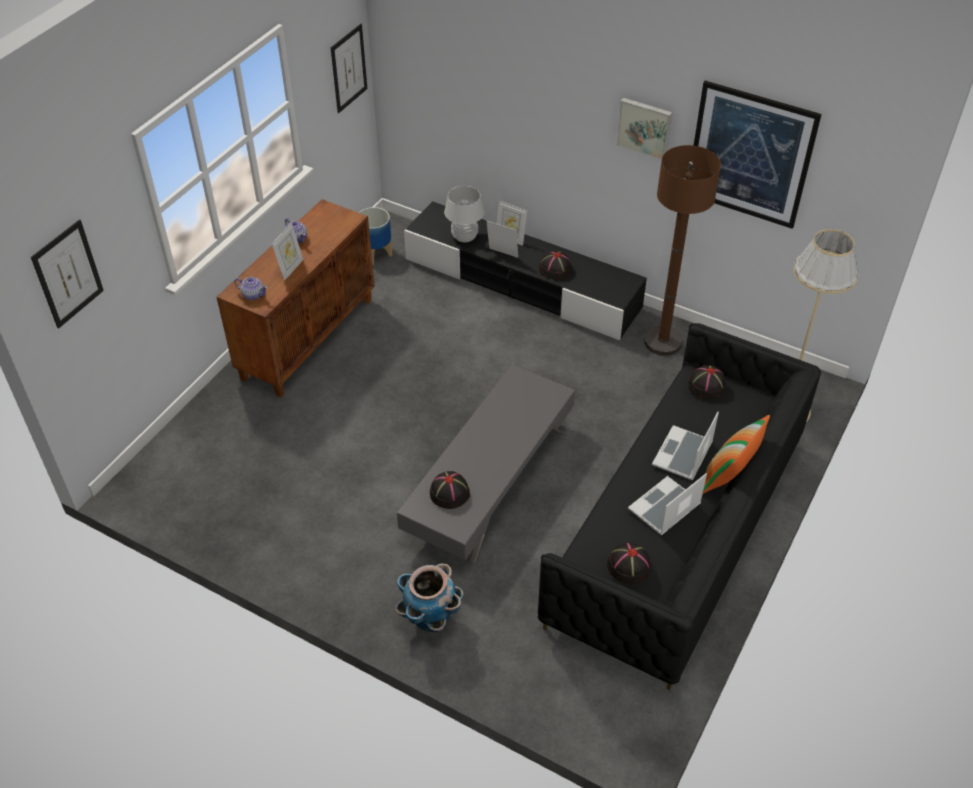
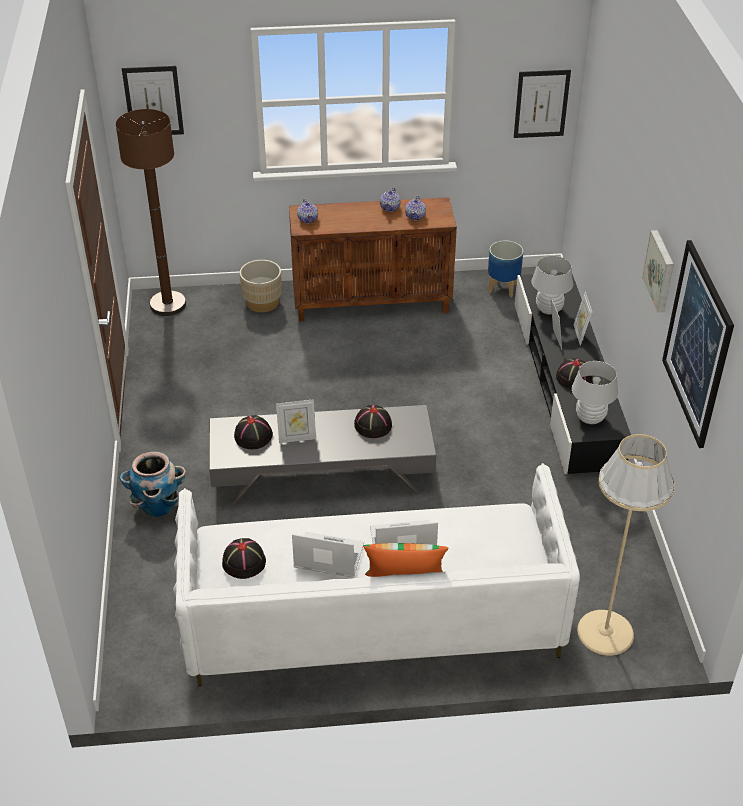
camera: 55 degrees right, 5 degrees down
picture frame [272,223,303,281] -> picture frame moved to [276,399,316,443]
black sofa [538,323,821,690] -> white sofa [173,463,580,686]
brown floor lamp [644,145,721,356] -> brown floor lamp moved to [116,109,186,316]
black hat [688,365,726,399] -> black hat moved to [354,405,392,438]
none -> beige planter [240,260,282,313]
none -> teapot [405,196,426,220]
none -> white table lamp [572,361,618,424]

